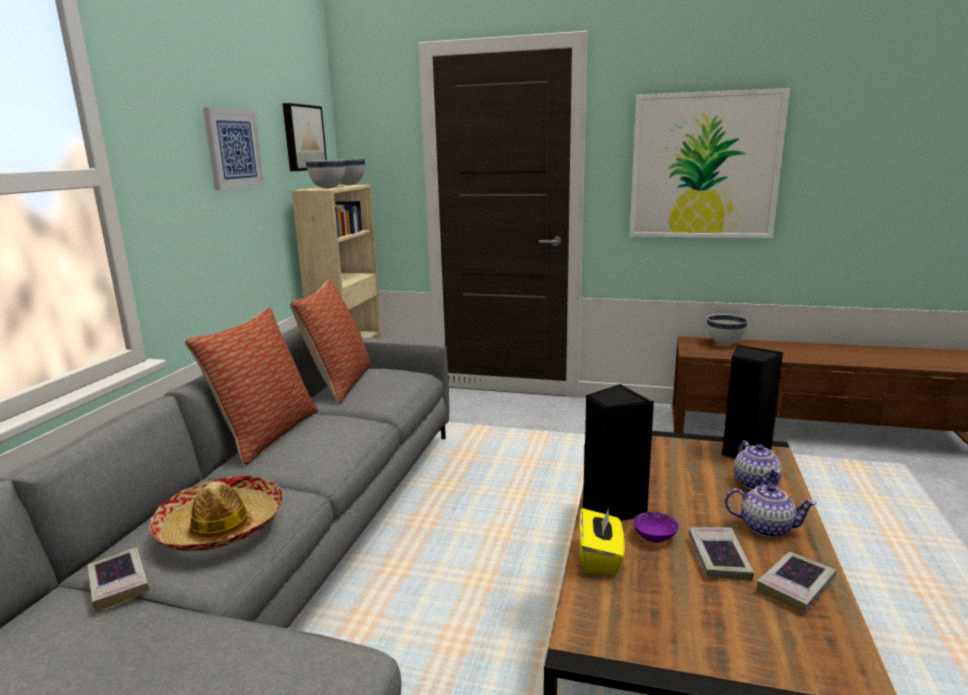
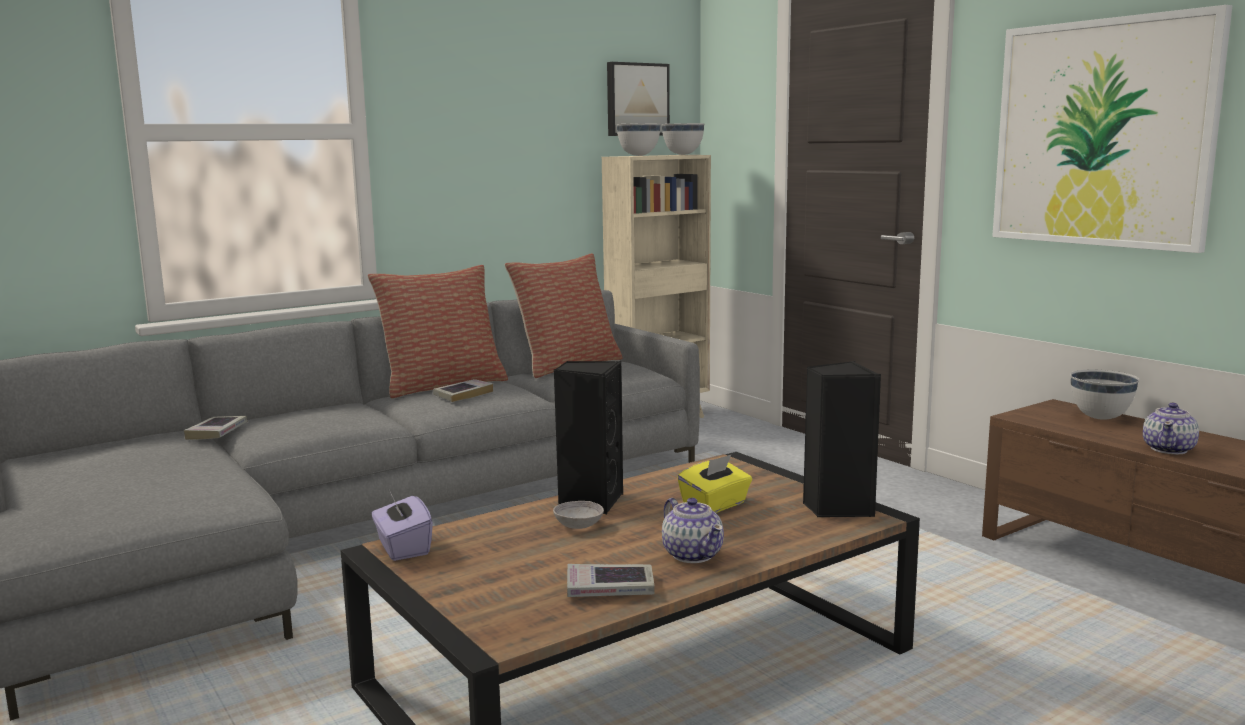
camera: 40 degrees right, 5 degrees down
hat [150,475,283,551] -> none
picture [203,107,265,191] -> none
yellow tissue box [579,508,625,574] -> yellow tissue box moved to [677,454,752,513]
purple bowl [633,512,679,542] -> grey bowl [553,501,604,529]
book [688,527,754,581] -> book moved to [433,379,493,402]
teapot [734,440,782,490] -> teapot moved to [1143,403,1199,454]
none -> purple tissue box [371,492,433,561]

